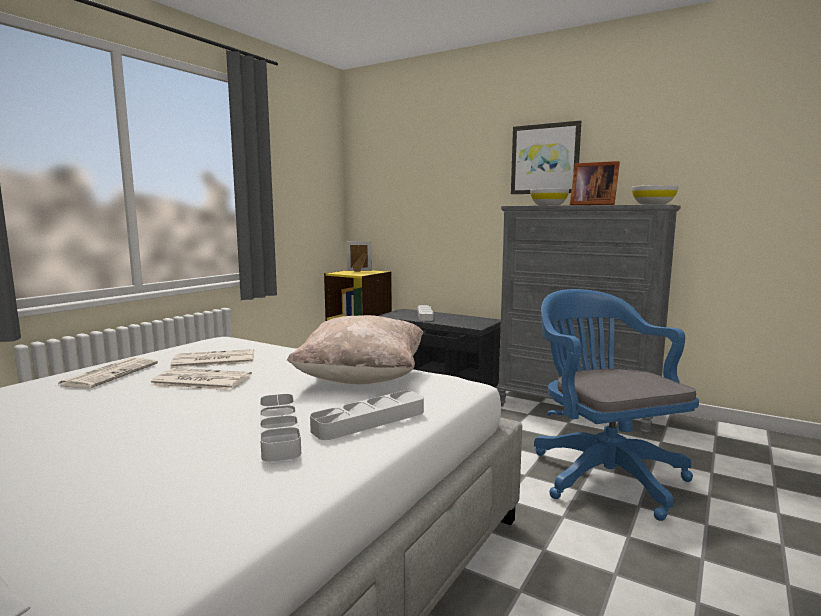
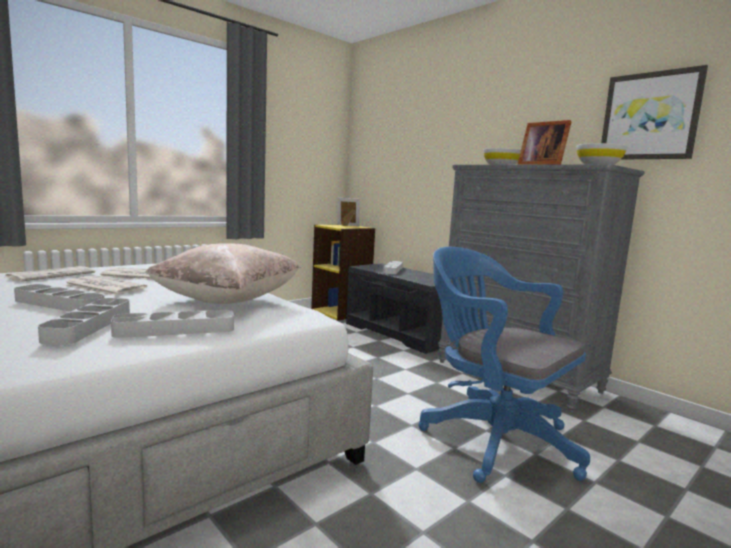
camera: 15 degrees right, 0 degrees up
picture [511,120,581,194] -> picture moved to [601,65,708,159]
blue office chair [534,289,699,521] -> blue office chair turned 45 degrees counterclockwise [418,247,590,483]
none -> grey tray [14,284,104,312]

